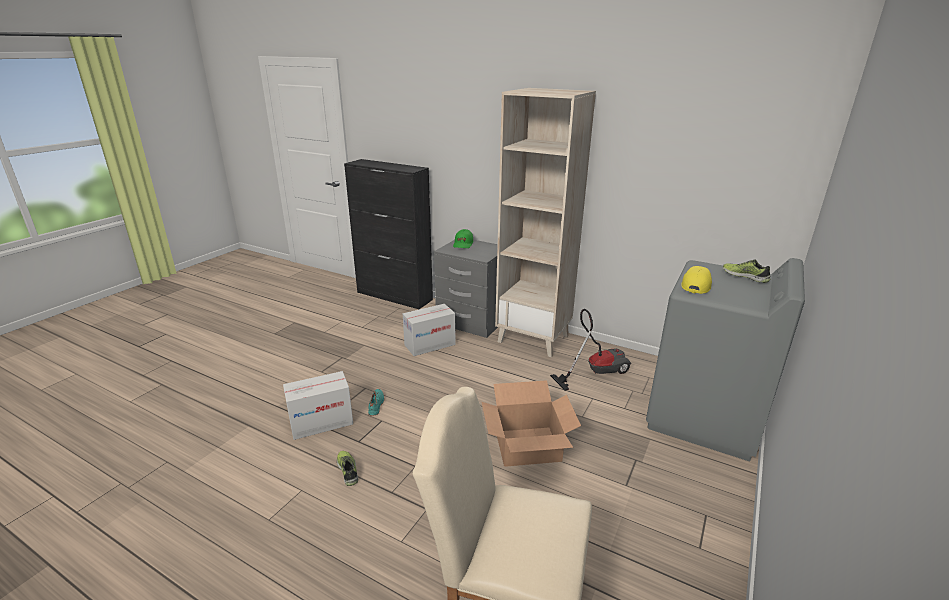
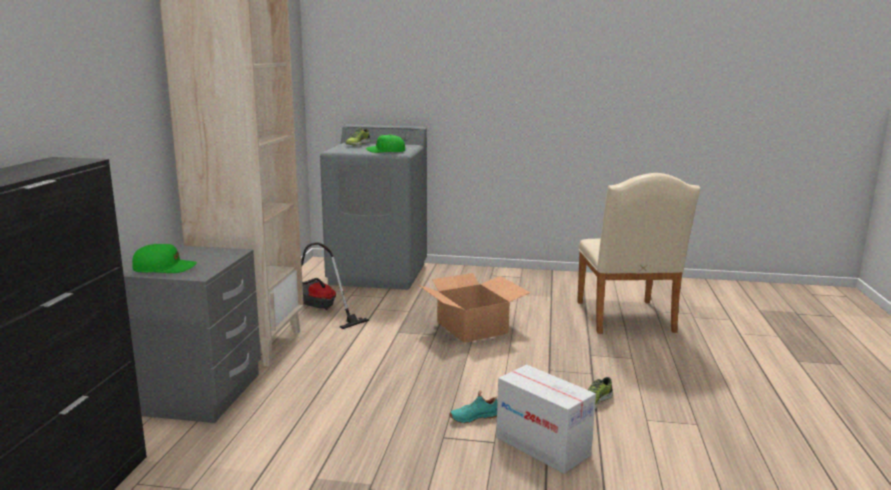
camera: 110 degrees left, 10 degrees down
cardboard box [403,304,456,356] -> none
yellow cap [681,266,712,294] -> green cap [366,134,405,153]

